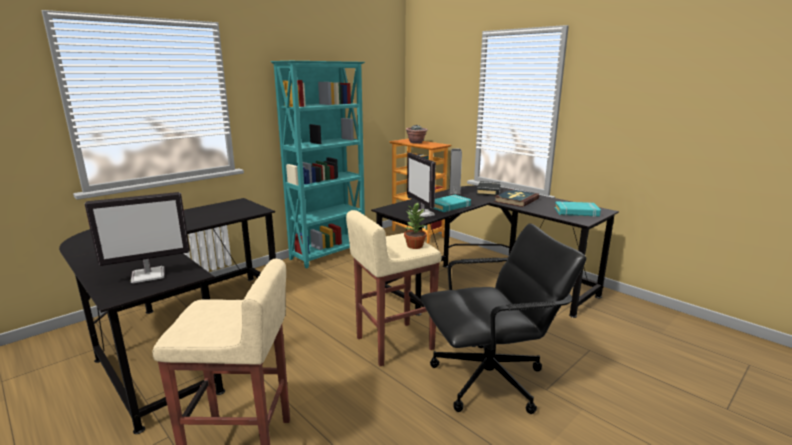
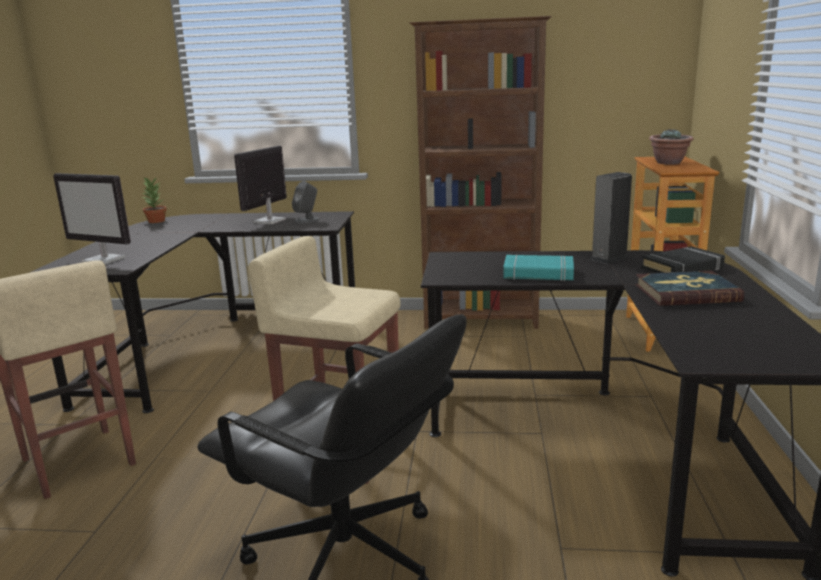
camera: 50 degrees right, 0 degrees up
turquoise bookcase [271,61,365,269] -> brown bookcase [410,16,552,329]
potted plant [404,202,426,249] -> potted plant moved to [142,178,167,223]
monitor [407,153,436,217] -> monitor moved to [234,146,287,224]
turquoise book [555,201,601,217] -> none
none -> grey speaker [292,181,320,224]

